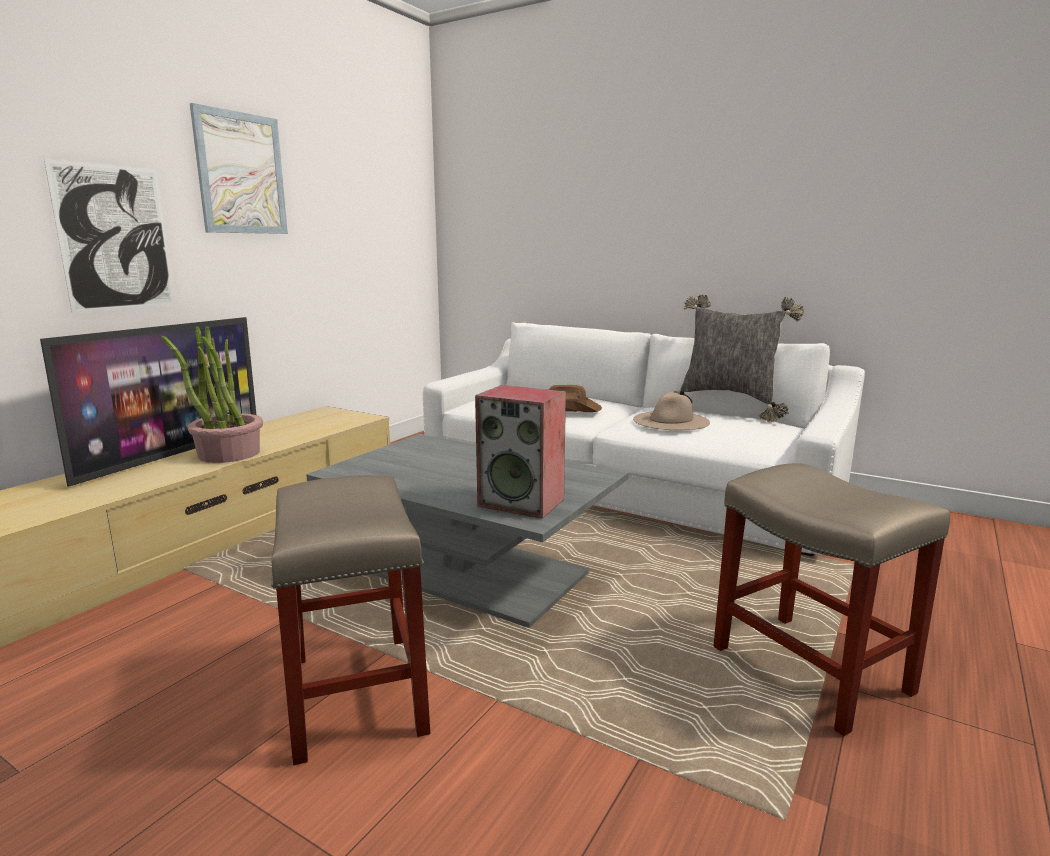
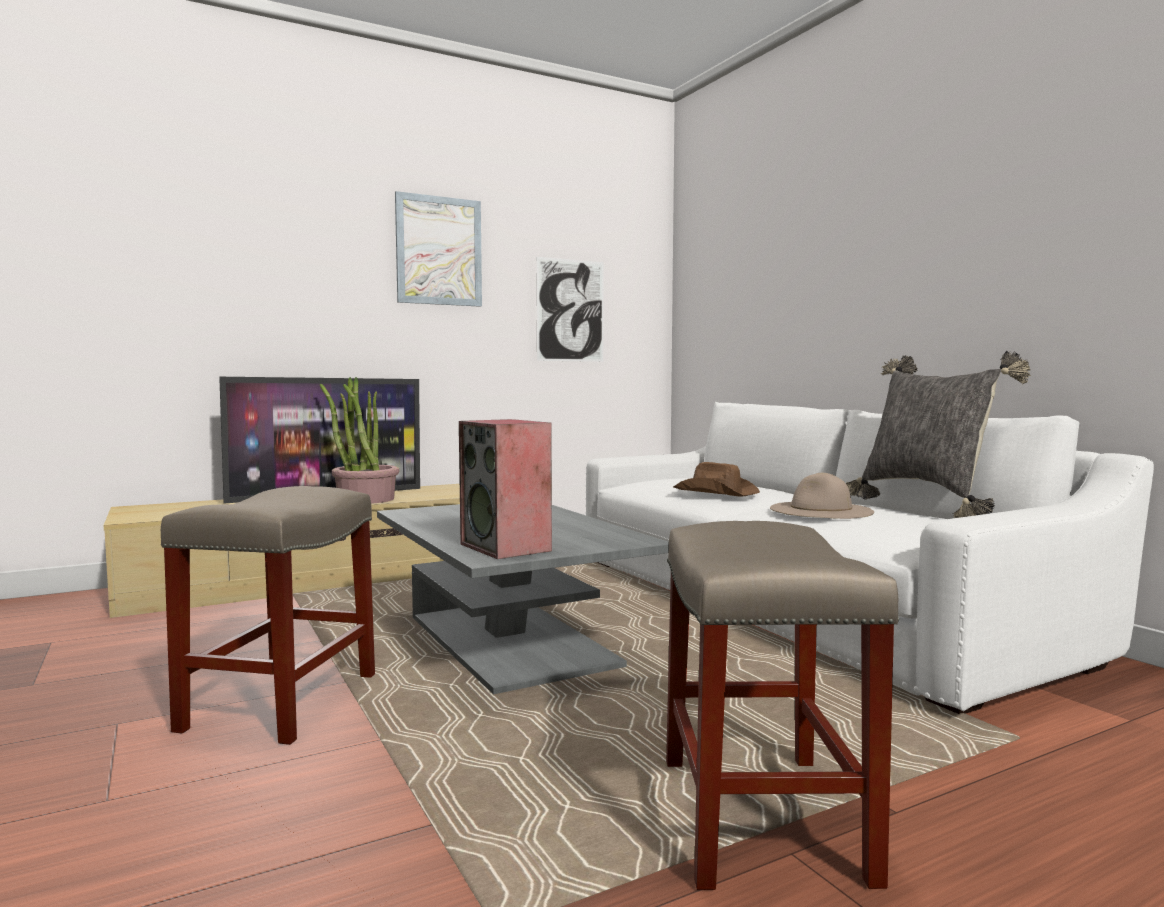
camera: 30 degrees right, 10 degrees down
picture [44,158,175,313] -> picture moved to [536,257,604,362]

